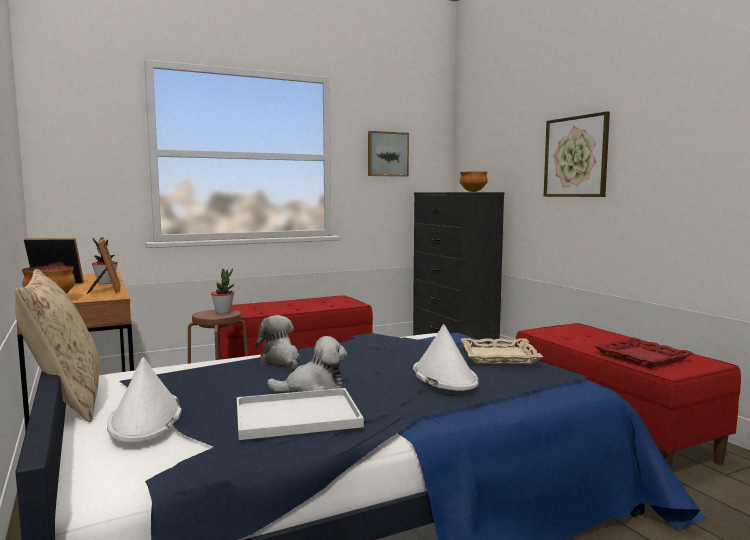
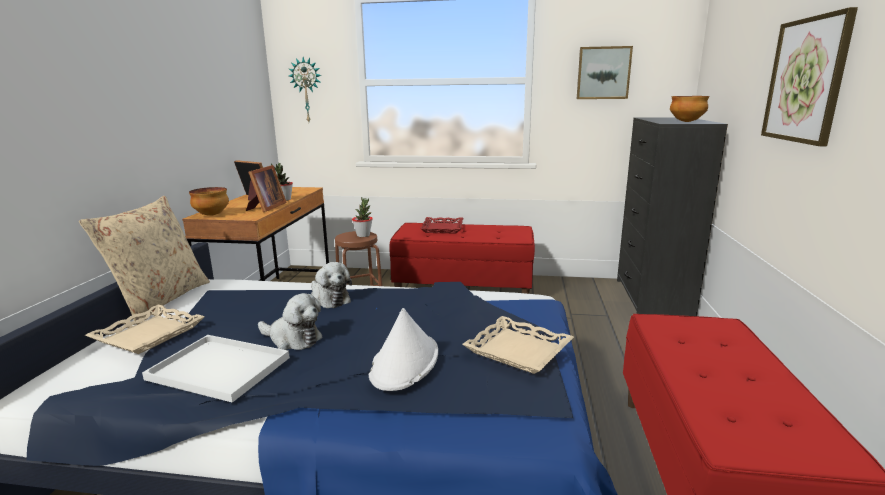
camera: 35 degrees right, 10 degrees up
white hat [107,357,182,443] -> beige tray [85,304,205,354]
plush toy [255,315,300,370] -> plush toy turned 135 degrees clockwise [311,262,352,308]
red tray [594,337,693,368] -> red tray moved to [420,217,463,233]
none -> wall clock [289,57,322,122]

